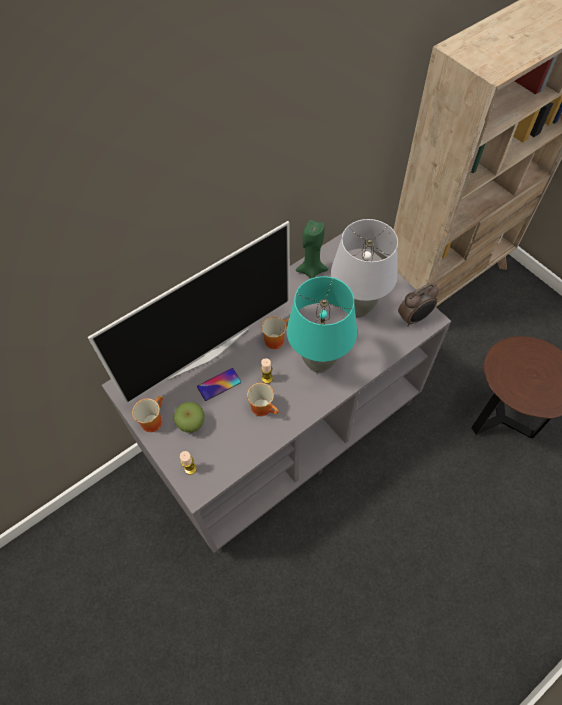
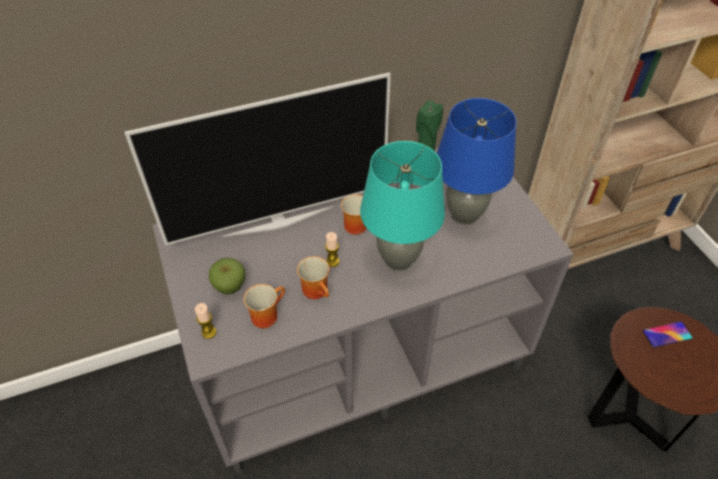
camera: 15 degrees right, 10 degrees down
mug [132,396,163,432] -> mug moved to [244,284,285,328]
phone [197,368,241,401] -> phone moved to [643,321,693,348]
grey table lamp [331,219,398,317] -> blue table lamp [437,98,517,225]
alarm clock [398,283,439,327] -> none

